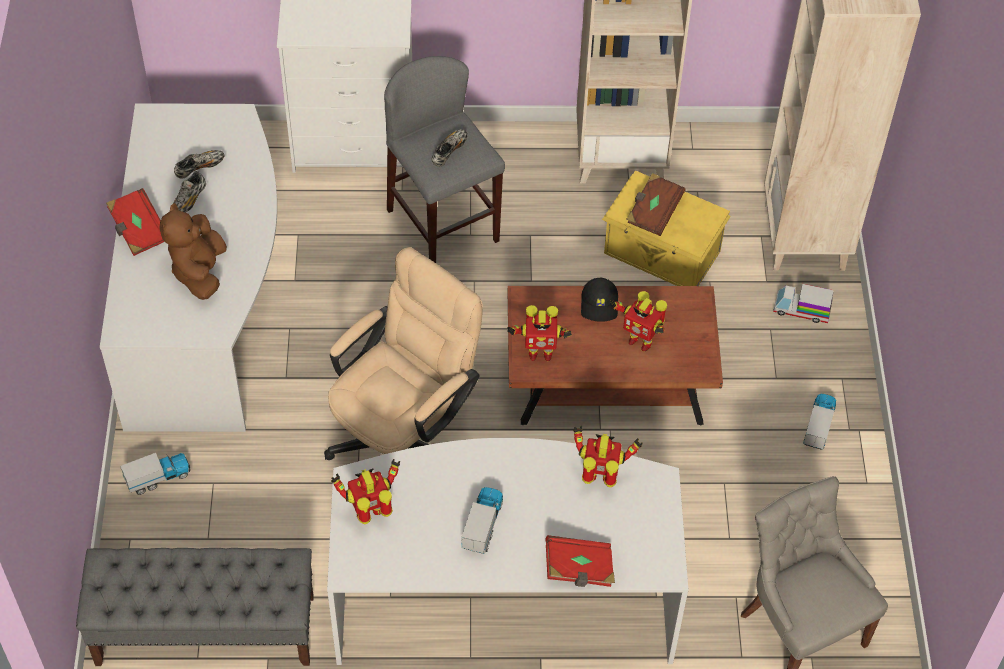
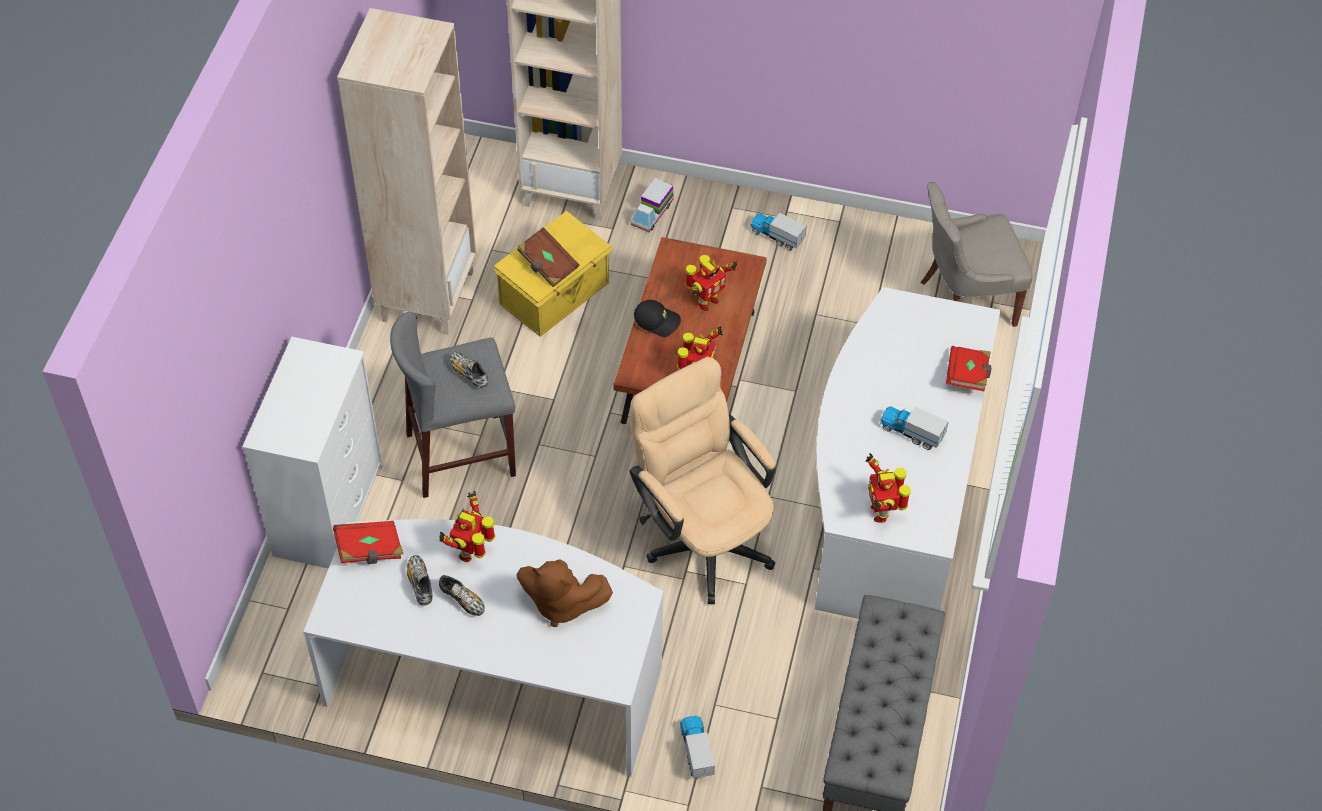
camera: 75 degrees left, 0 degrees up
red book [106,188,164,256] -> red book moved to [333,521,403,564]
toy robot [573,426,643,487] -> toy robot moved to [439,491,495,562]

